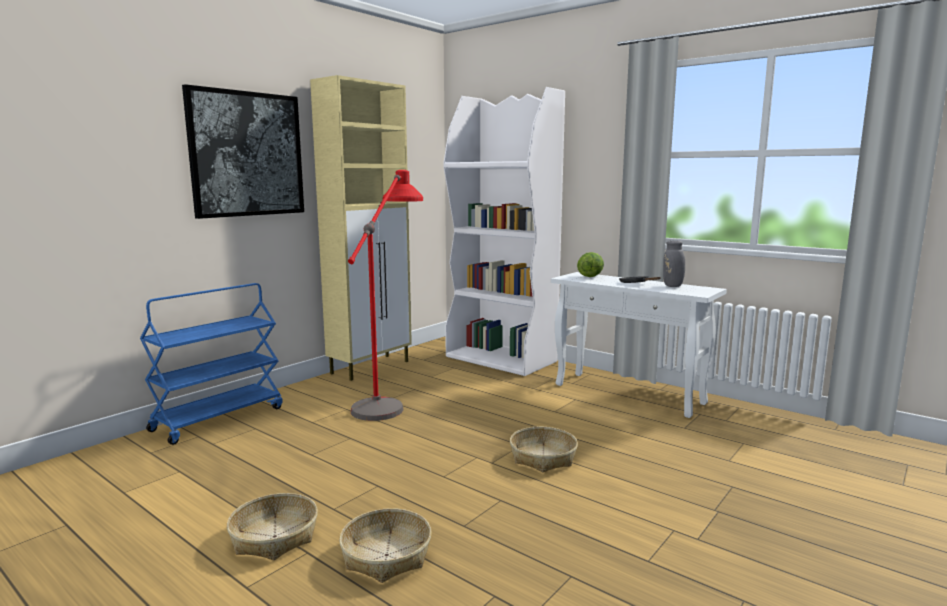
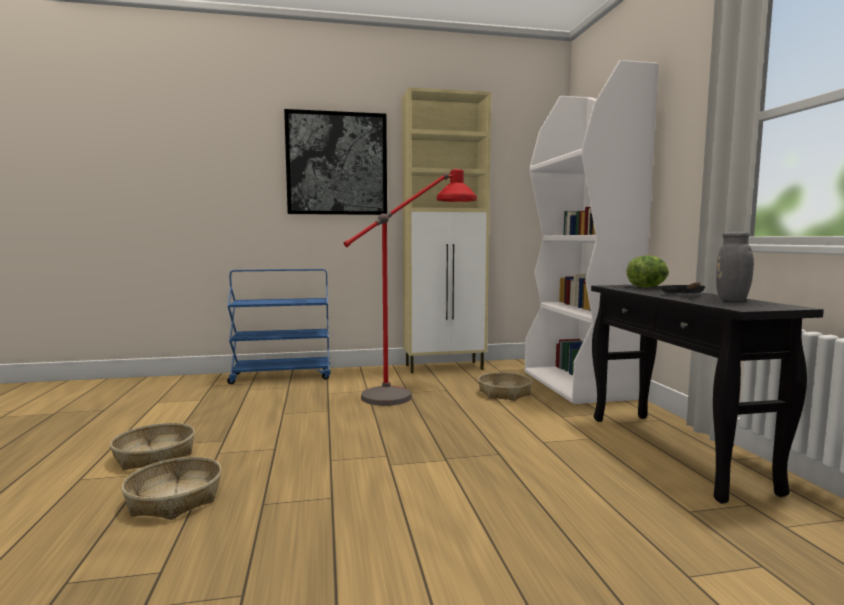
camera: 40 degrees right, 5 degrees down
basket [510,427,578,472] -> basket moved to [478,372,532,401]
white console table [551,272,727,418] -> black console table [591,285,824,504]

